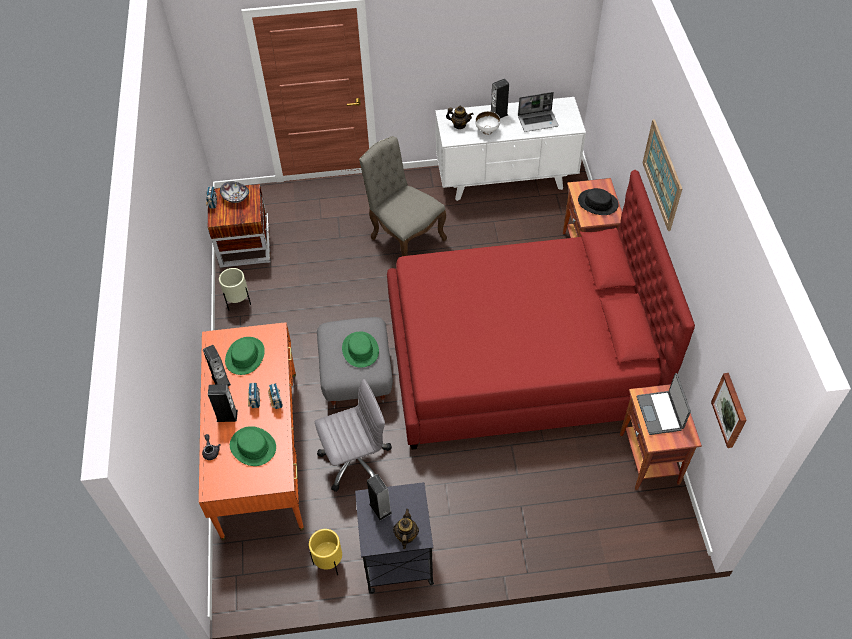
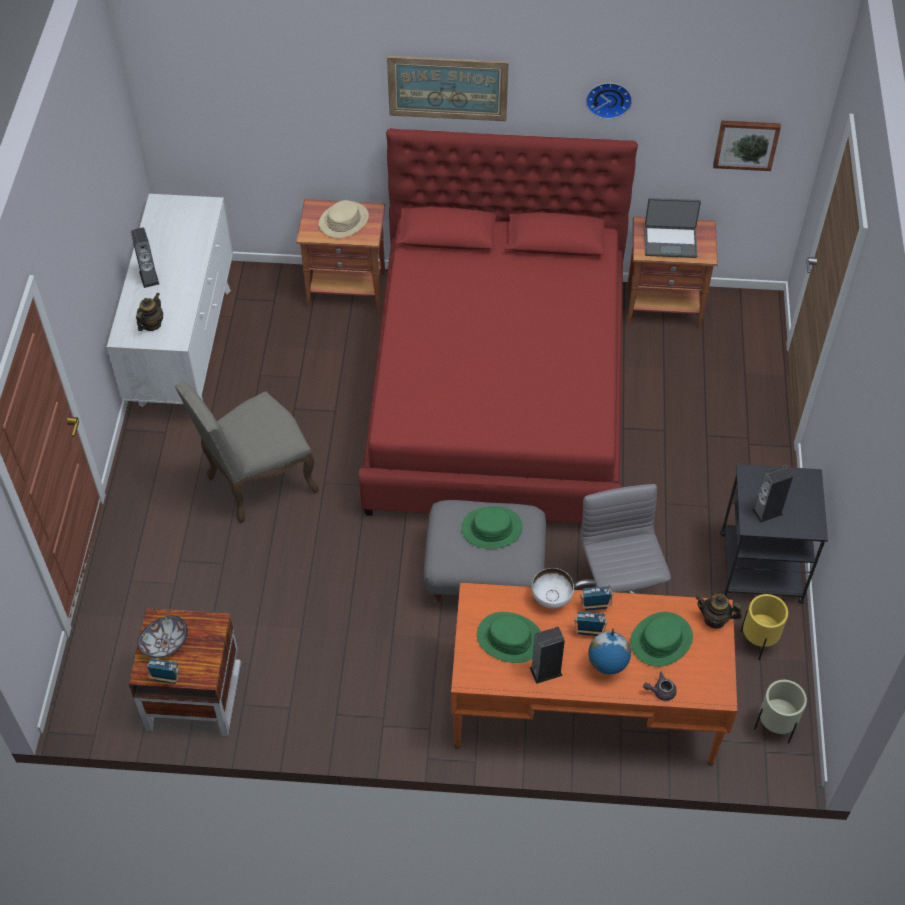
camera: 80 degrees left, 0 degrees up
speaker [208,384,238,422] -> globe [588,629,631,674]
beige planter [219,268,251,310] -> beige planter moved to [754,680,807,744]
teapot [393,509,419,549] -> teapot moved to [696,594,742,629]
white bowl [475,111,500,135] -> white bowl moved to [532,568,574,609]
laptop [518,92,558,132] -> none
black hat [578,188,619,215] -> beige hat [319,200,369,238]
none -> wall clock [586,83,632,119]

